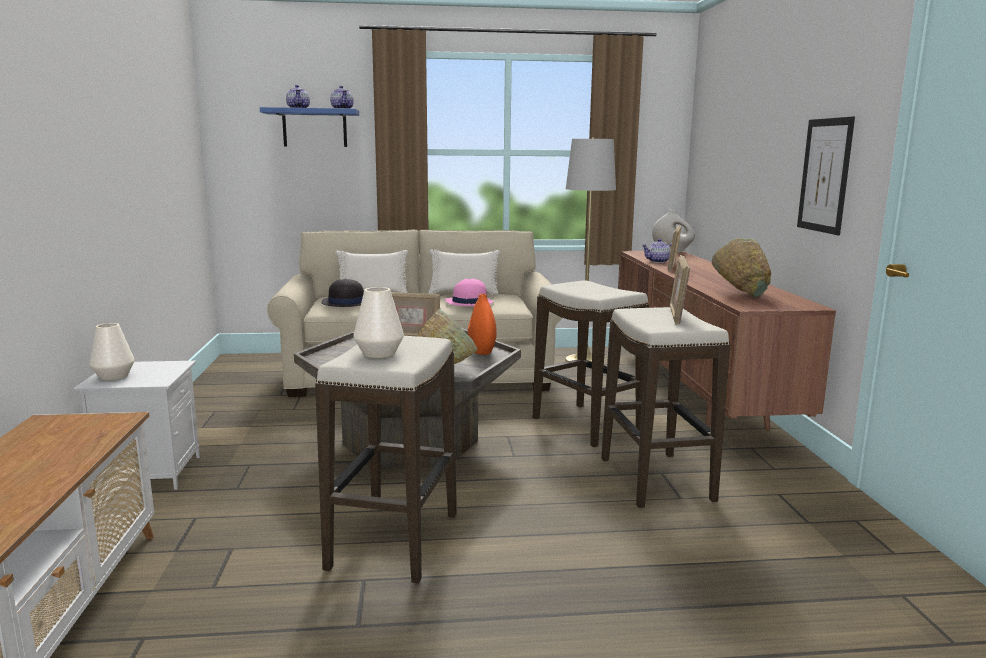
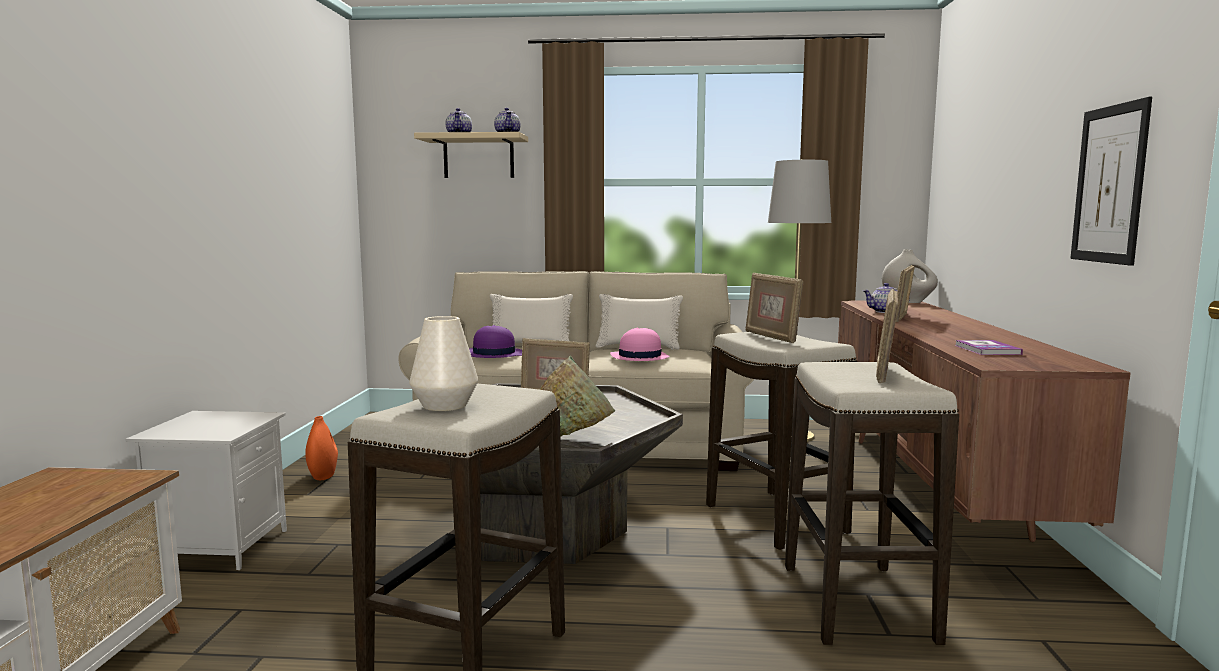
camera: 10 degrees right, 5 degrees down
white vase [89,323,135,381] -> none
blue shelf [260,107,359,147] -> beige shelf [414,132,528,178]
black hat [322,279,364,307] -> purple hat [469,325,522,358]
orange vase [468,294,497,355] -> orange vase moved to [305,416,338,480]
green bowl [712,238,771,298] -> book [955,340,1023,355]
none -> picture frame [746,273,803,343]

